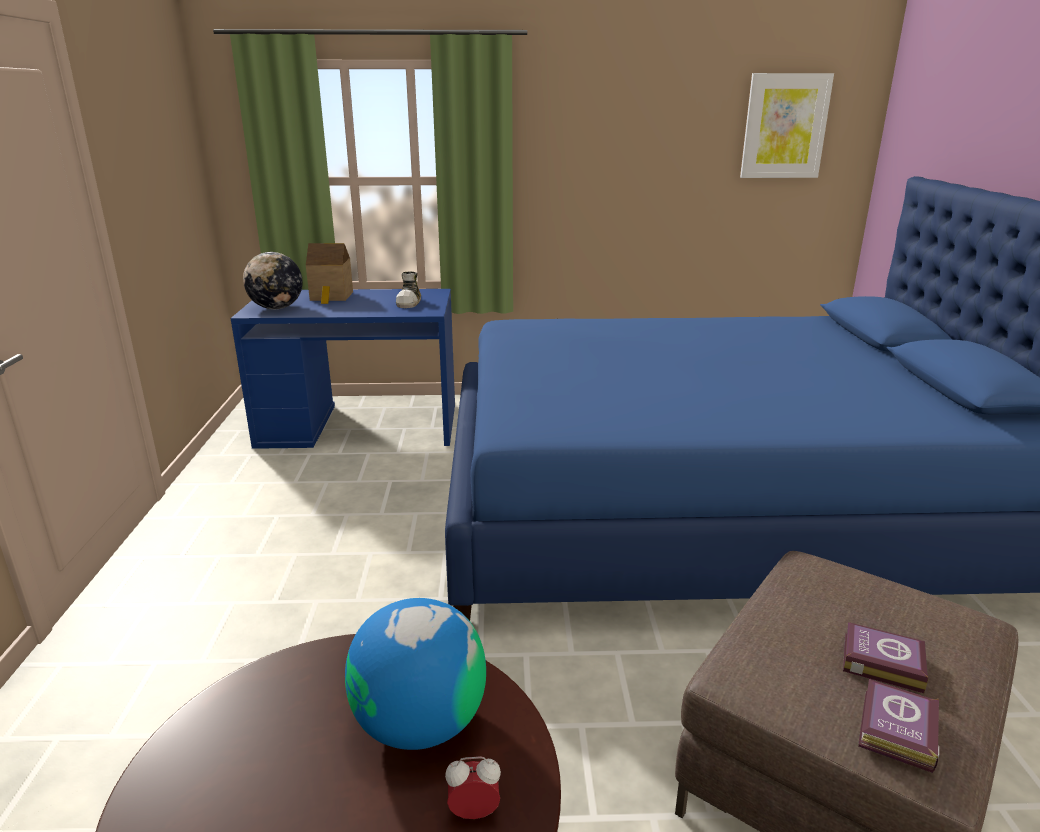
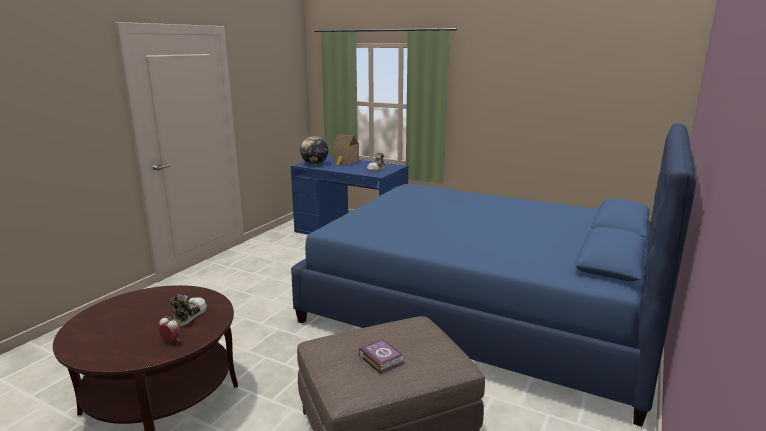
camera: 30 degrees right, 5 degrees down
globe [345,598,486,750] -> shoe [171,295,207,327]
picture [740,73,834,178] -> none
book [858,679,939,773] -> none

